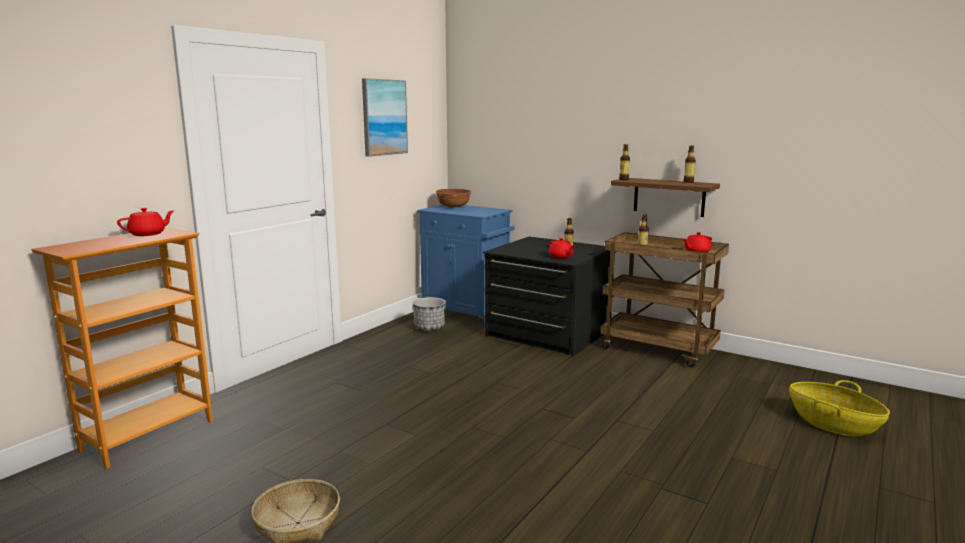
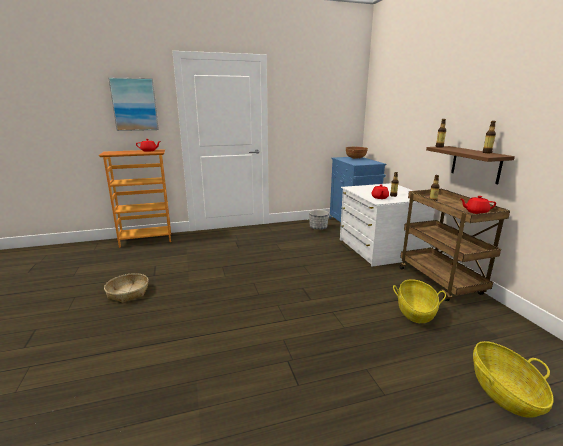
camera: 40 degrees right, 5 degrees up
picture [362,78,408,157] -> picture moved to [108,77,159,131]
black dresser [483,236,610,356] -> white dresser [340,183,435,267]
none -> basket [393,279,446,323]

